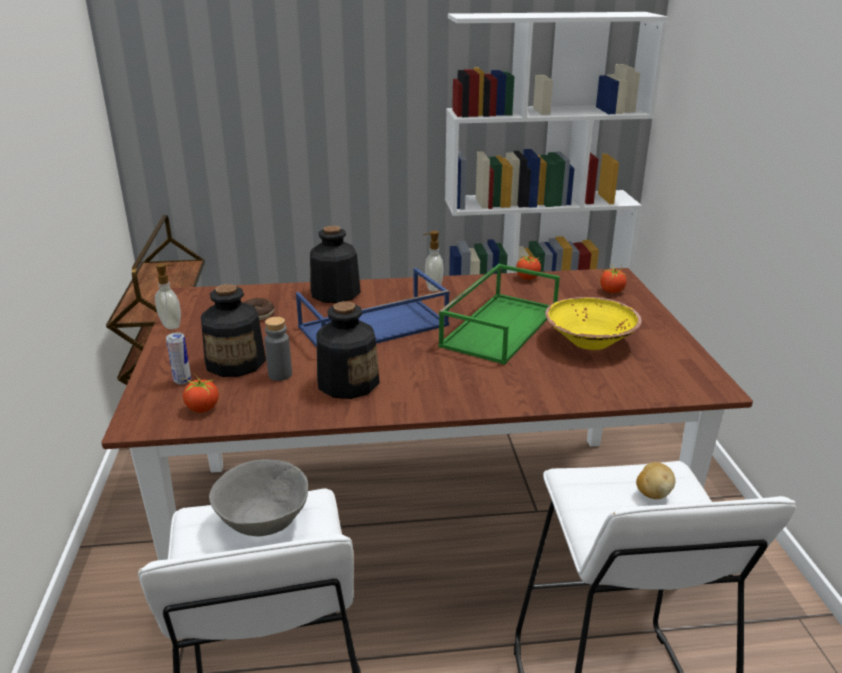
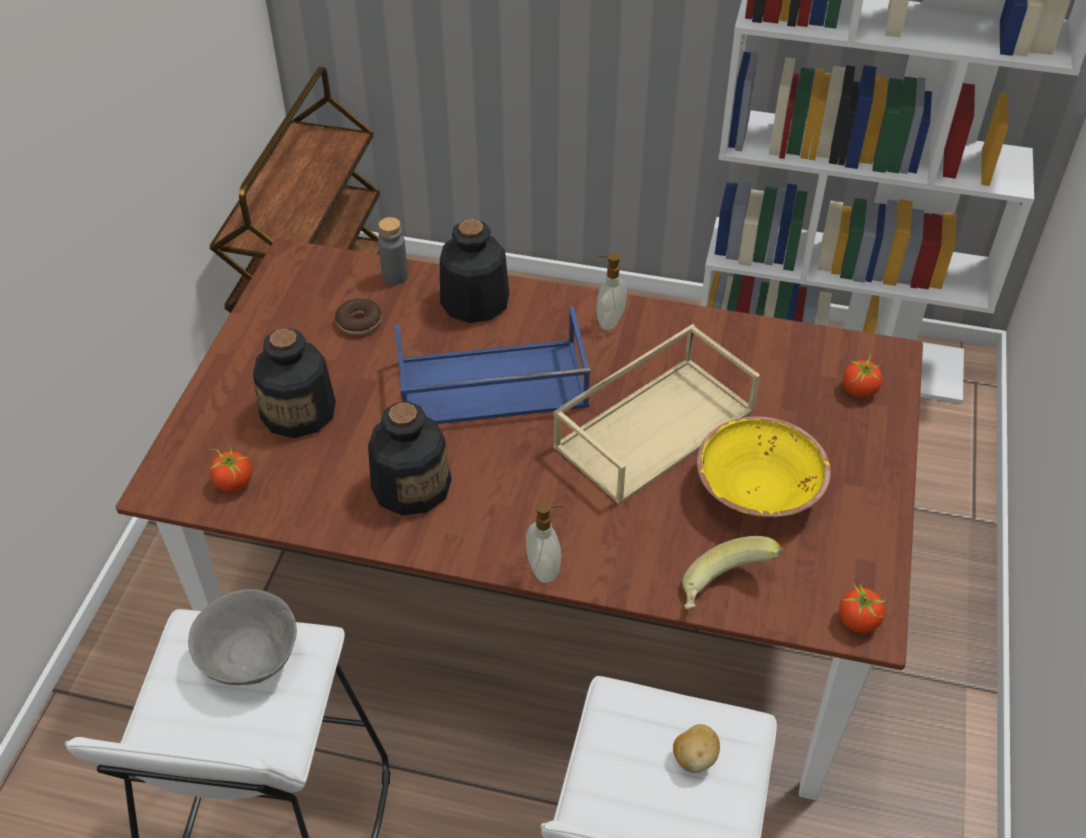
camera: 20 degrees right, 20 degrees up
soap dispenser [155,263,181,330] -> soap dispenser moved to [526,501,563,583]
can [166,332,191,384] -> none
grey bottle [265,317,292,381] -> grey bottle moved to [378,217,408,285]
green tray [439,264,560,365] -> beige tray [553,324,760,505]
tomato [516,255,541,280] -> tomato moved to [839,582,888,633]
none -> banana [682,536,782,609]

